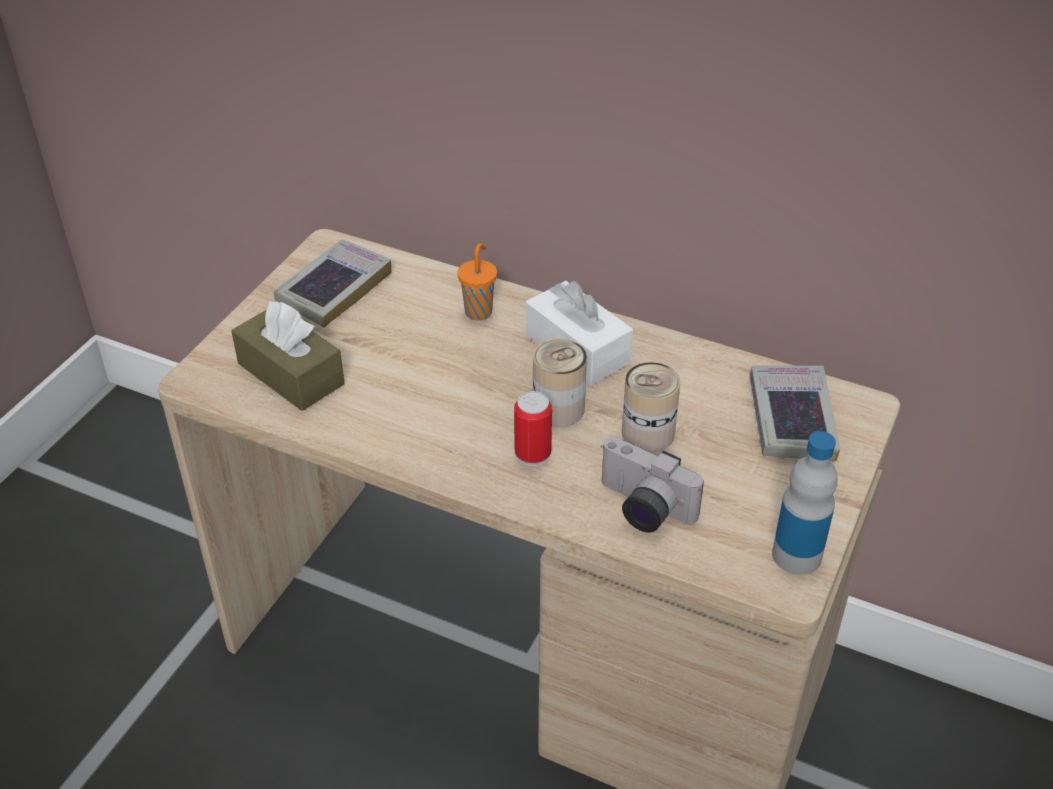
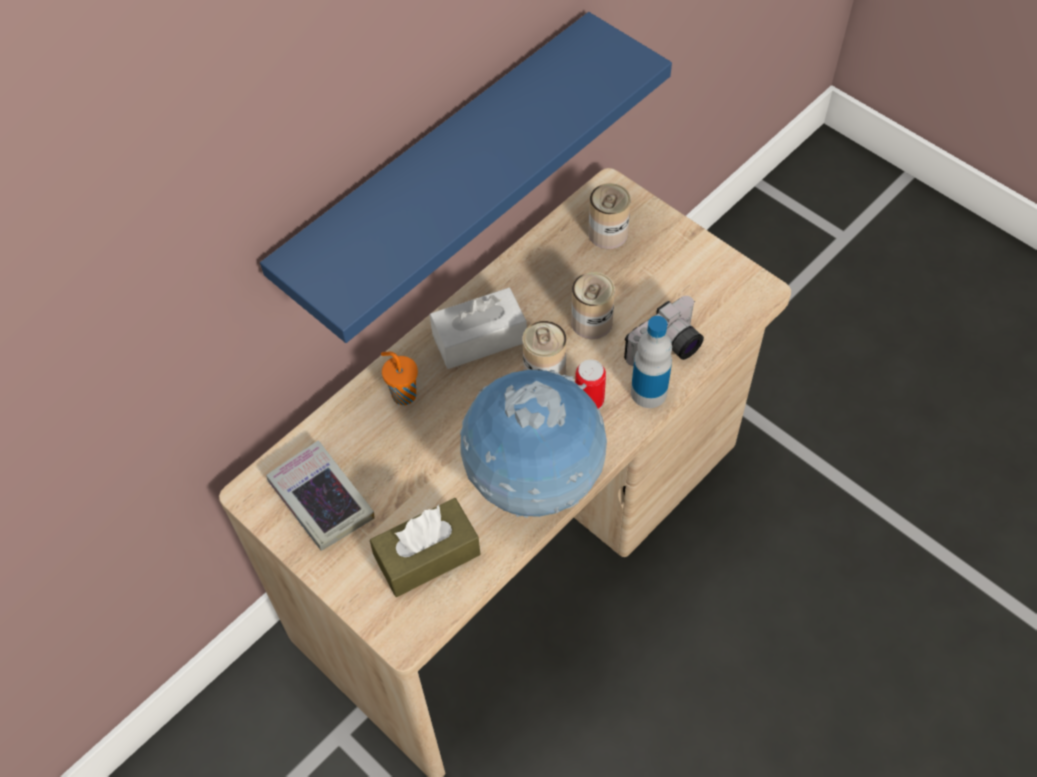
camera: 70 degrees left, 15 degrees up
book [750,365,840,461] -> can [588,183,631,249]
bottle [772,431,838,575] -> bottle moved to [631,316,672,408]
none -> blue shelf [260,12,672,343]
none -> globe [460,370,607,518]

